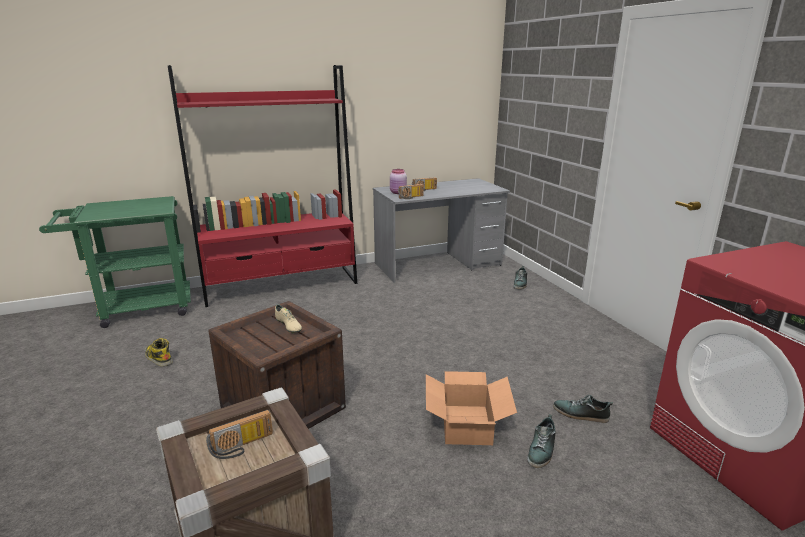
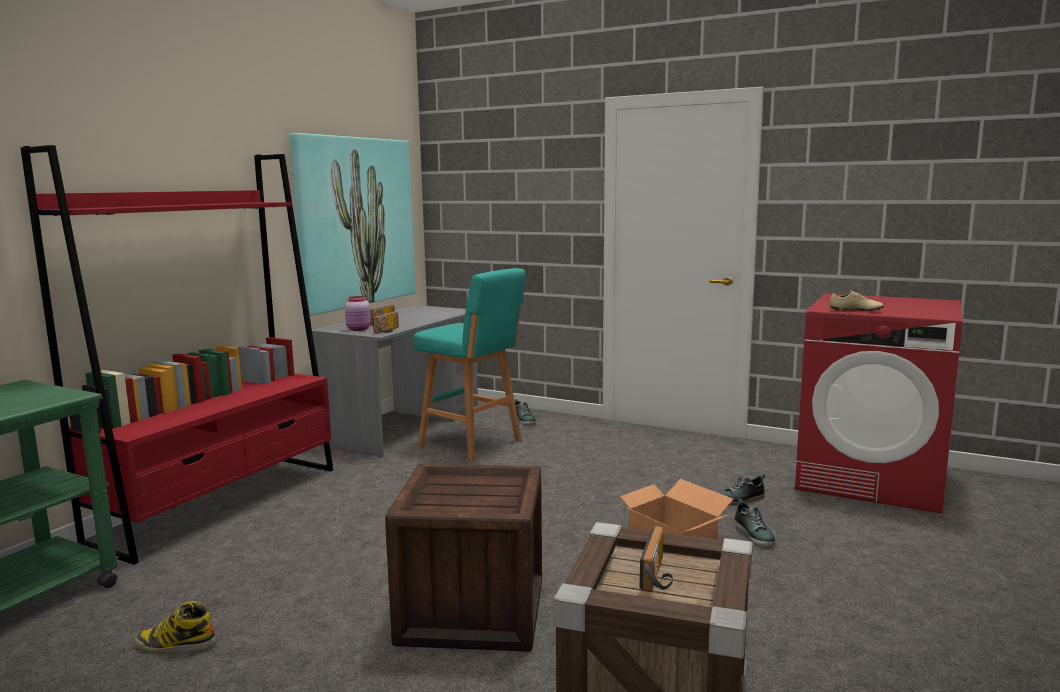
camera: 40 degrees left, 10 degrees down
beige shoe [275,304,302,333] -> beige shoe moved to [830,290,884,312]
none -> picture [290,133,416,316]
none -> turquoise stool [413,268,525,462]

